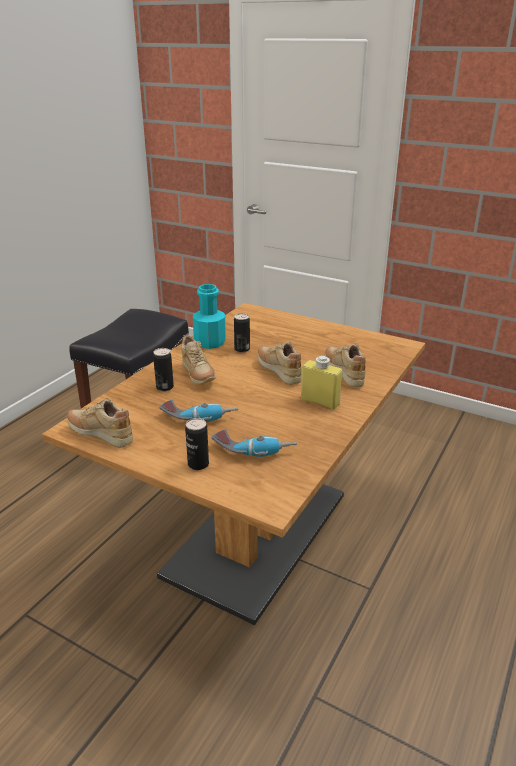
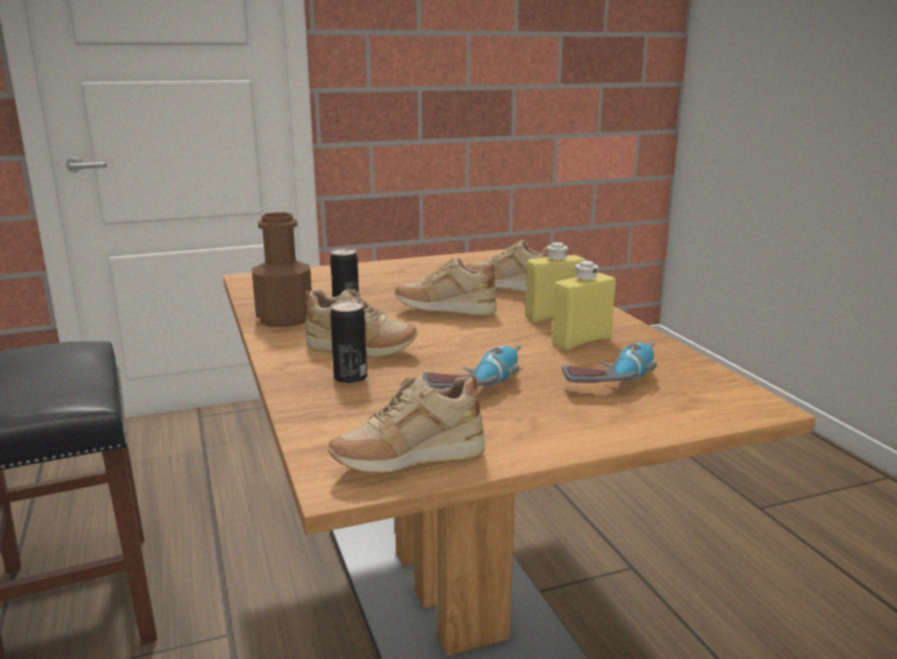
camera: 50 degrees left, 10 degrees down
can [185,418,209,470] -> none
turquoise bottle [193,284,226,349] -> brown bottle [252,212,312,327]
none -> yellow bottle [552,261,616,350]

